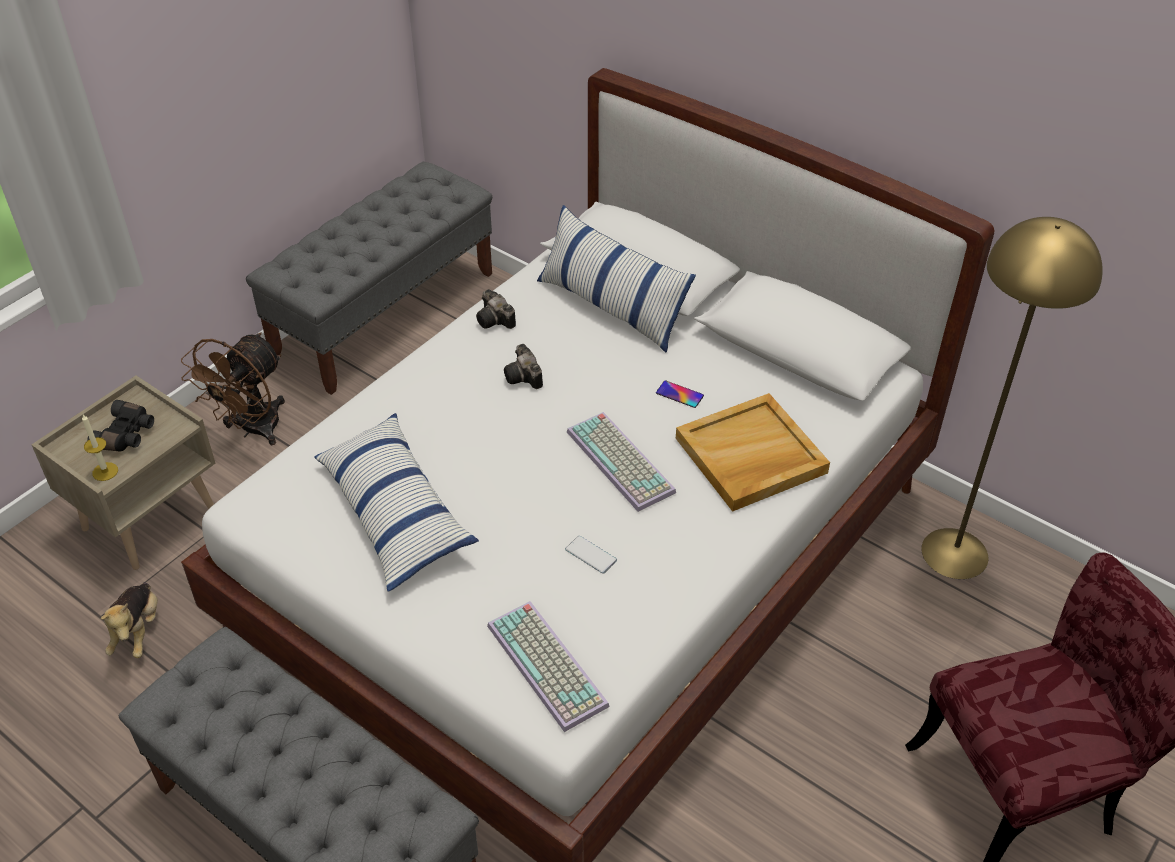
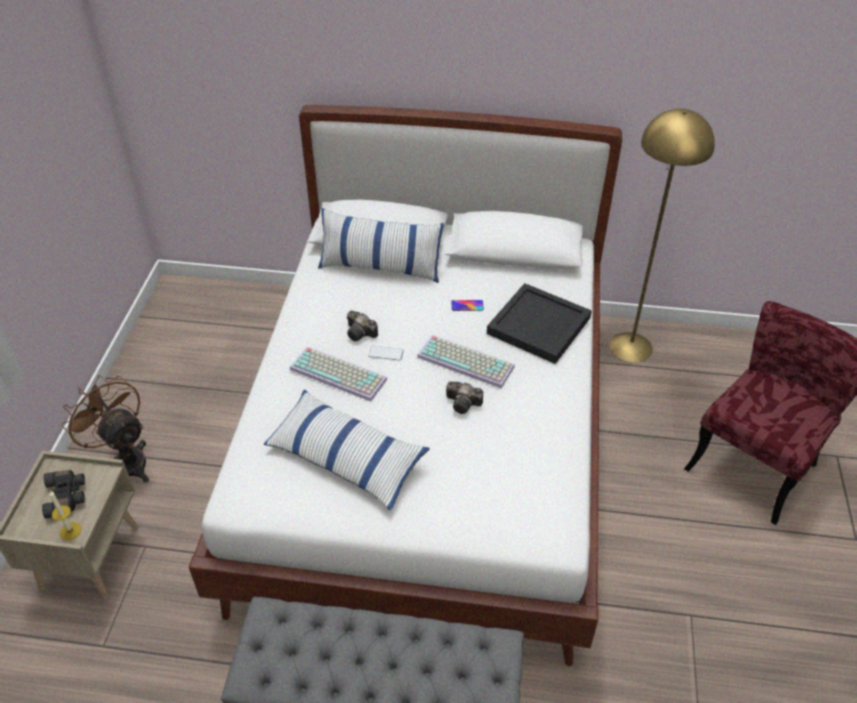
camera: 30 degrees left, 0 degrees up
plush toy [101,582,158,658] -> none
brown fan [181,332,285,445] -> brown fan turned 135 degrees clockwise [62,375,149,483]
grey bench [246,161,492,395] -> none
camera [476,289,516,329] -> camera moved to [446,381,483,414]
keyboard [487,601,610,732] -> keyboard moved to [290,347,387,402]
phone [565,536,617,574] -> phone moved to [368,346,404,361]
beige tray [676,393,830,512] -> black tray [487,283,592,364]

